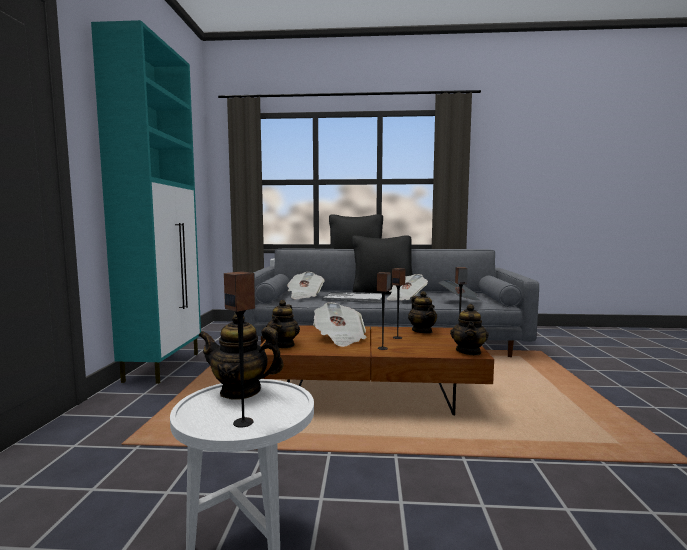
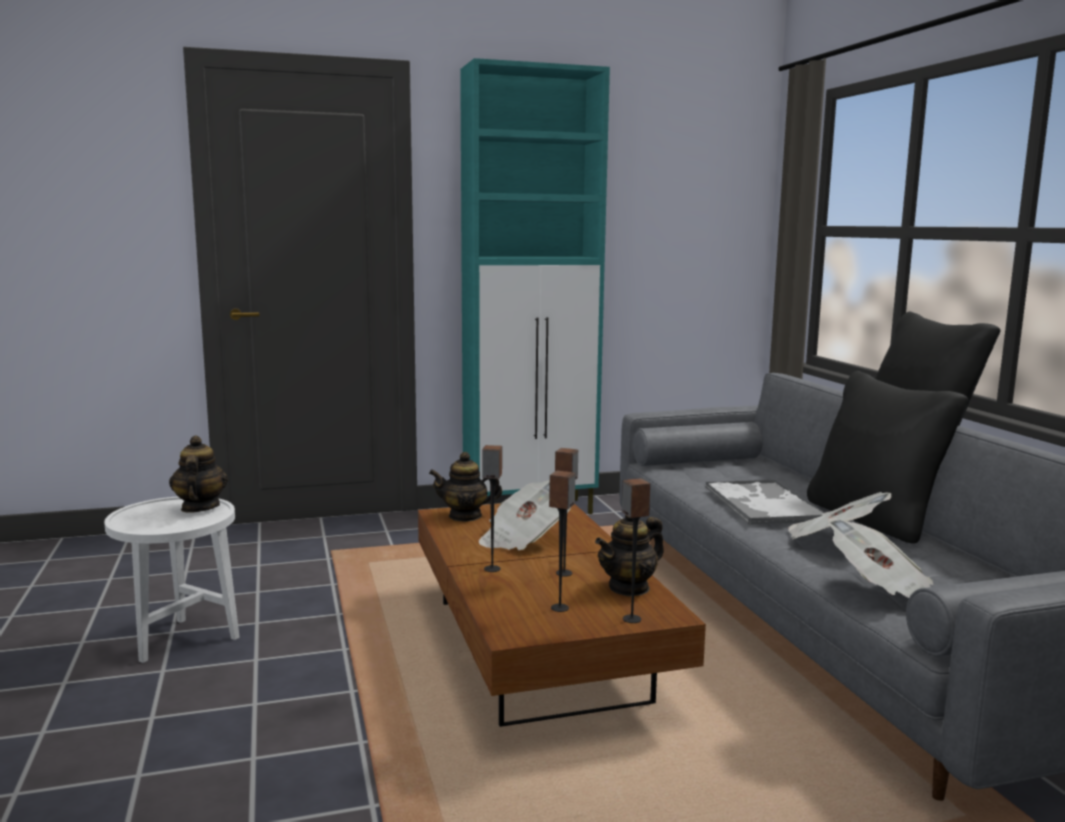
camera: 70 degrees right, 5 degrees up
speaker [224,271,255,428] -> speaker moved to [549,471,576,612]
newspaper [287,272,325,299] -> none
teapot [450,304,489,355] -> none

